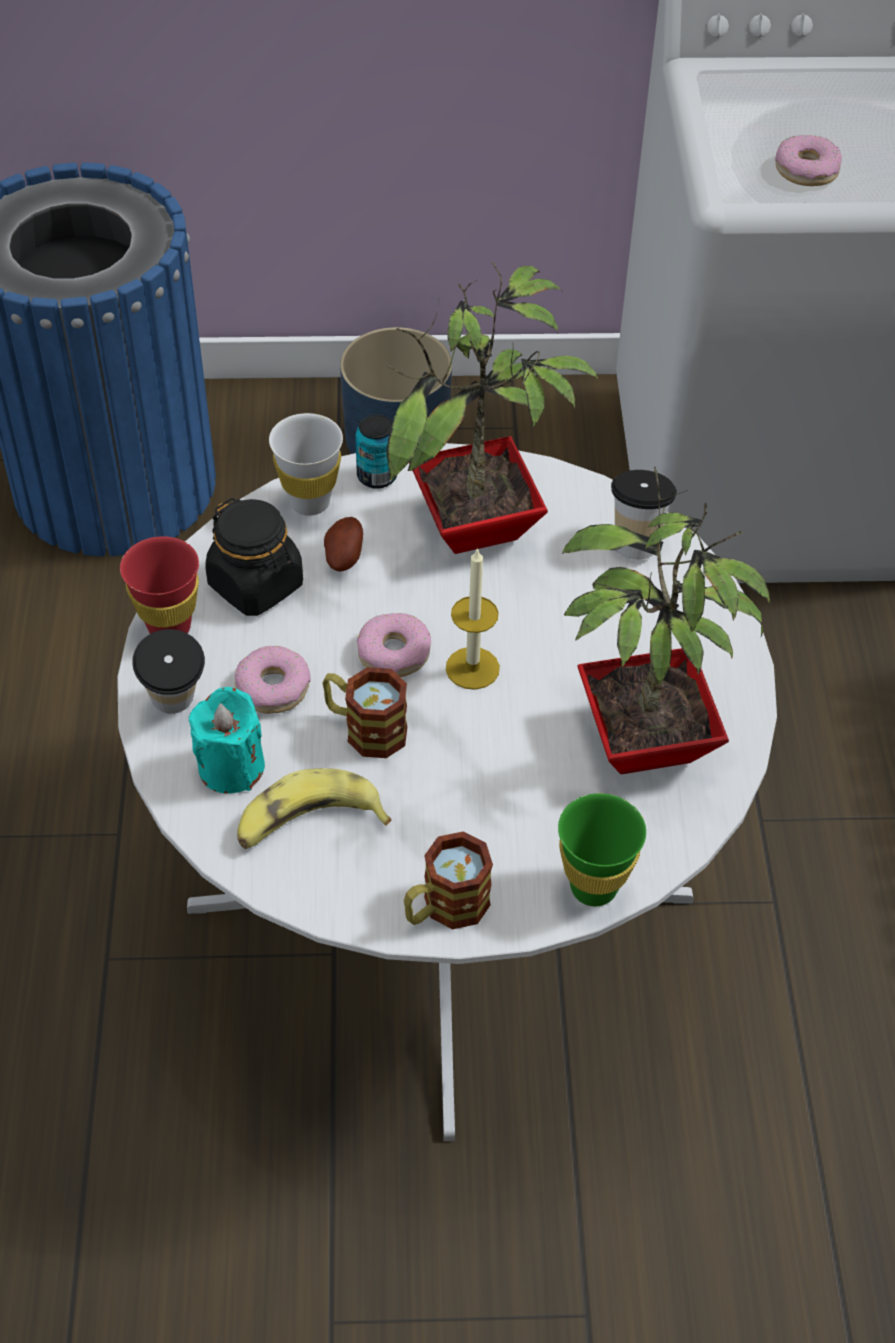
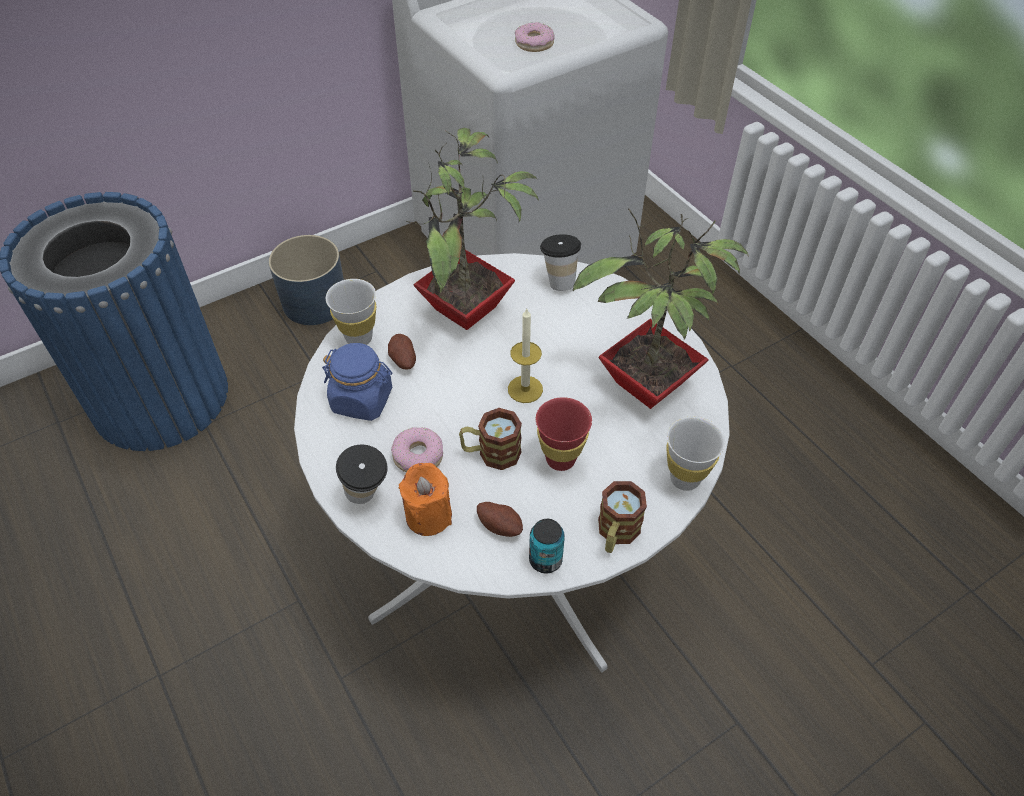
camera: 30 degrees left, 0 degrees up
red cup [120,536,199,634] -> red cup moved to [536,397,592,471]
turquoise candle [189,687,265,794] -> orange candle [398,463,452,536]
black jar [205,498,303,616] -> blue jar [322,343,392,421]
banana [237,768,391,849] -> potato [477,502,523,537]
can [355,414,397,489] -> can moved to [529,519,565,573]
donut [357,613,431,677] -> none
green cup [558,793,646,906] -> white cup [666,417,725,491]

